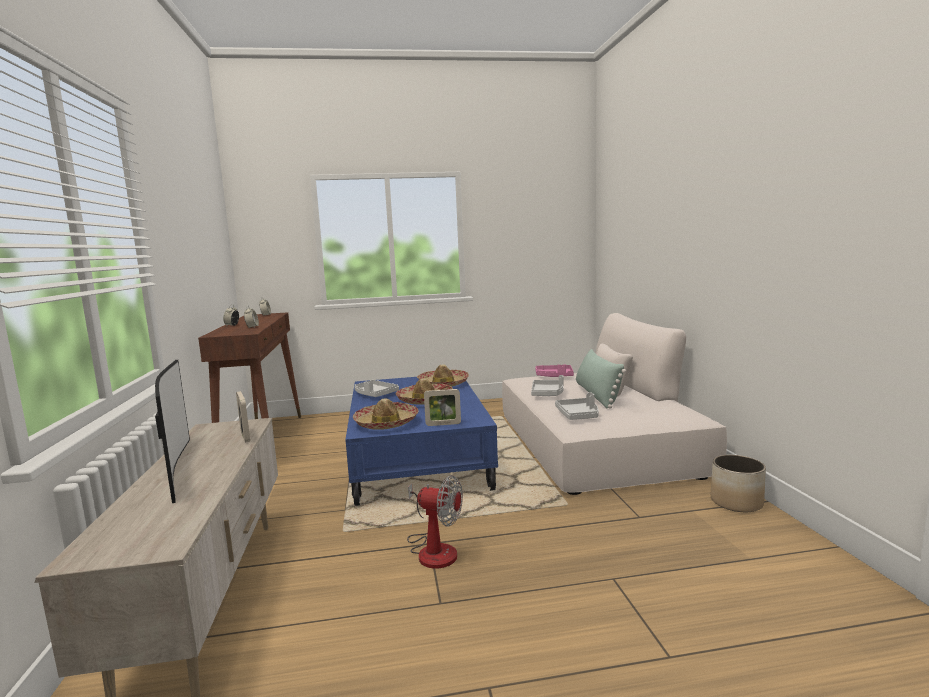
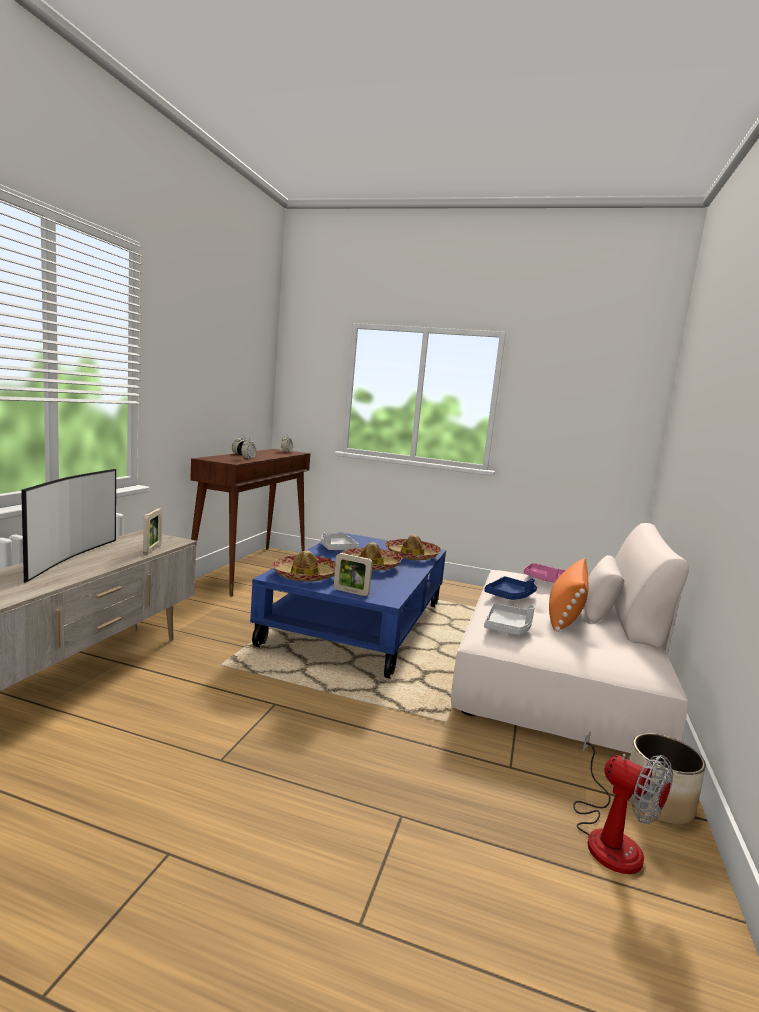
camera: 25 degrees right, 0 degrees up
fan [407,475,463,569] -> fan moved to [573,731,673,874]
grey tray [531,375,564,396] -> blue tray [484,576,537,600]
green pillow [576,349,626,408] -> orange pillow [549,558,589,632]

